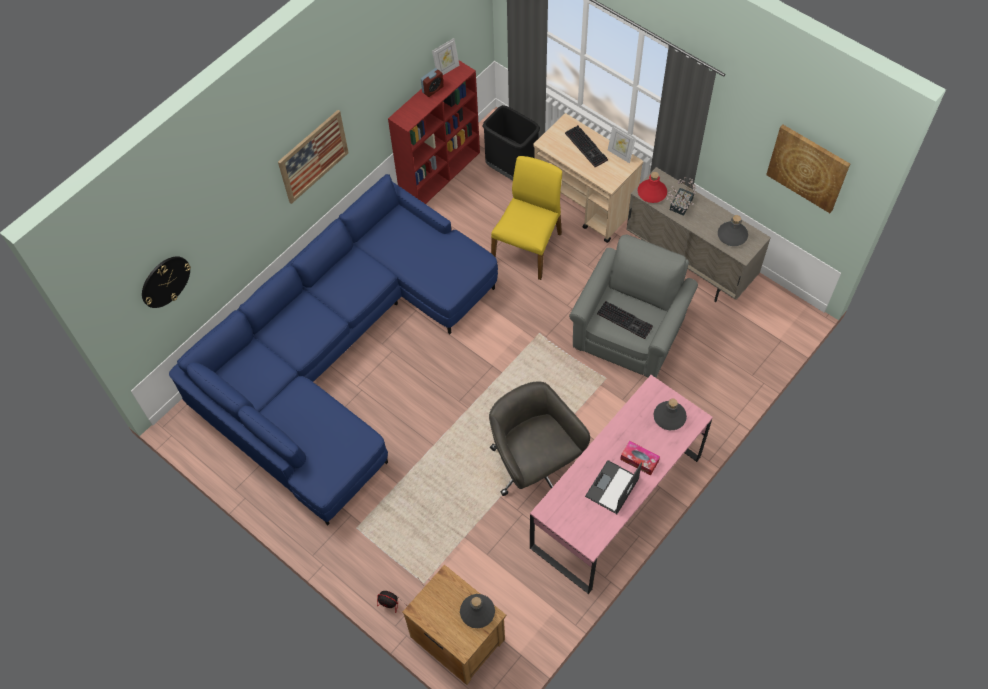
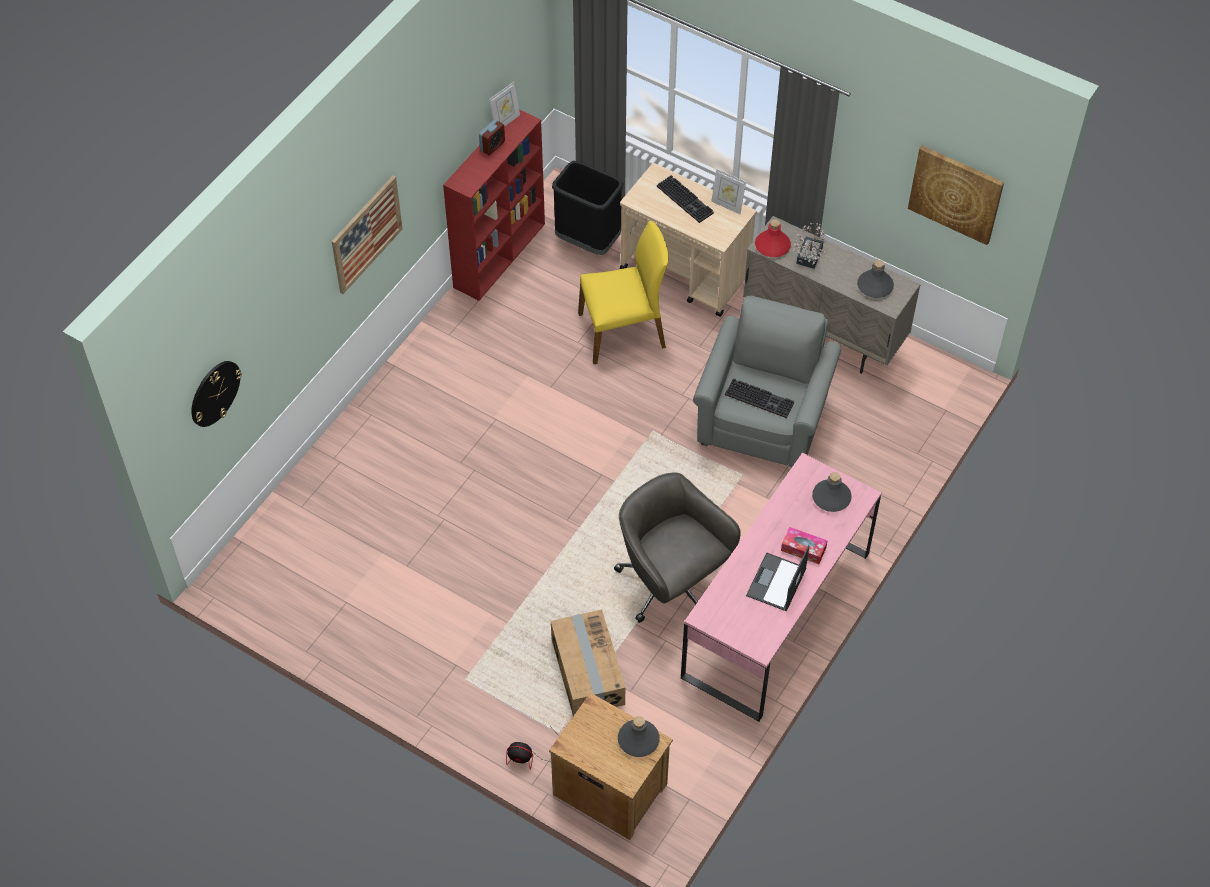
camera: 10 degrees left, 5 degrees down
blue sofa [169,174,498,525] -> none
yellow chair [491,156,562,280] -> yellow chair turned 60 degrees clockwise [578,221,669,364]
none -> cardboard box [551,609,626,716]

